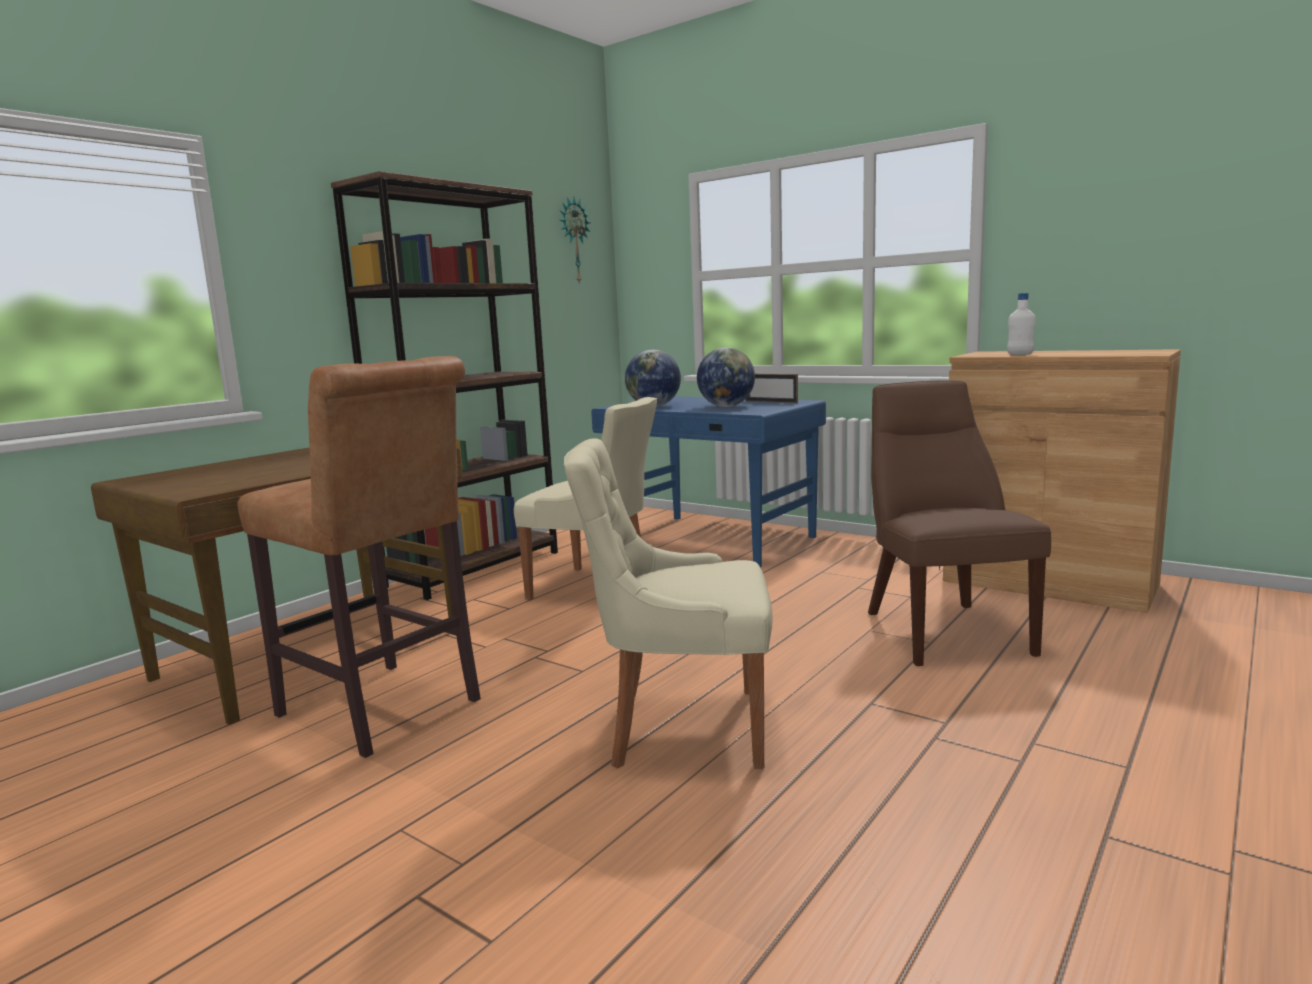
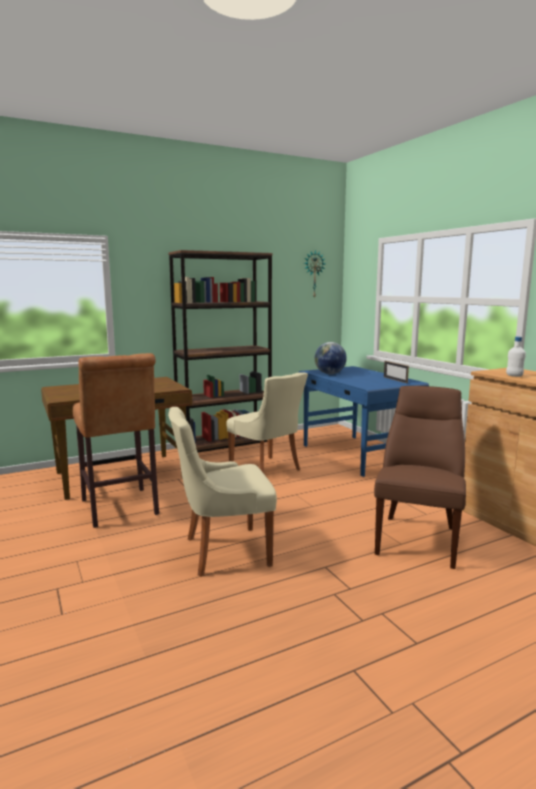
camera: 25 degrees right, 0 degrees up
beige chair [564,438,772,769] -> beige chair turned 45 degrees counterclockwise [168,407,277,577]
globe [697,347,755,407] -> none

